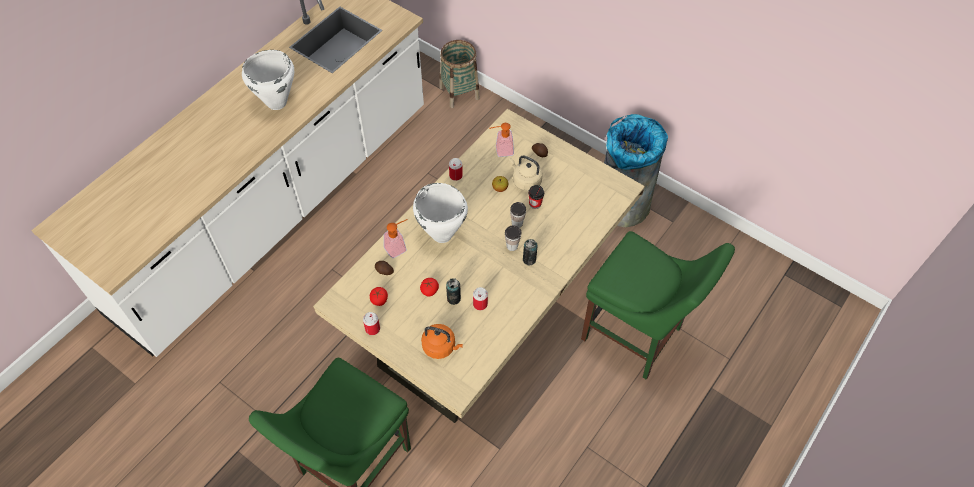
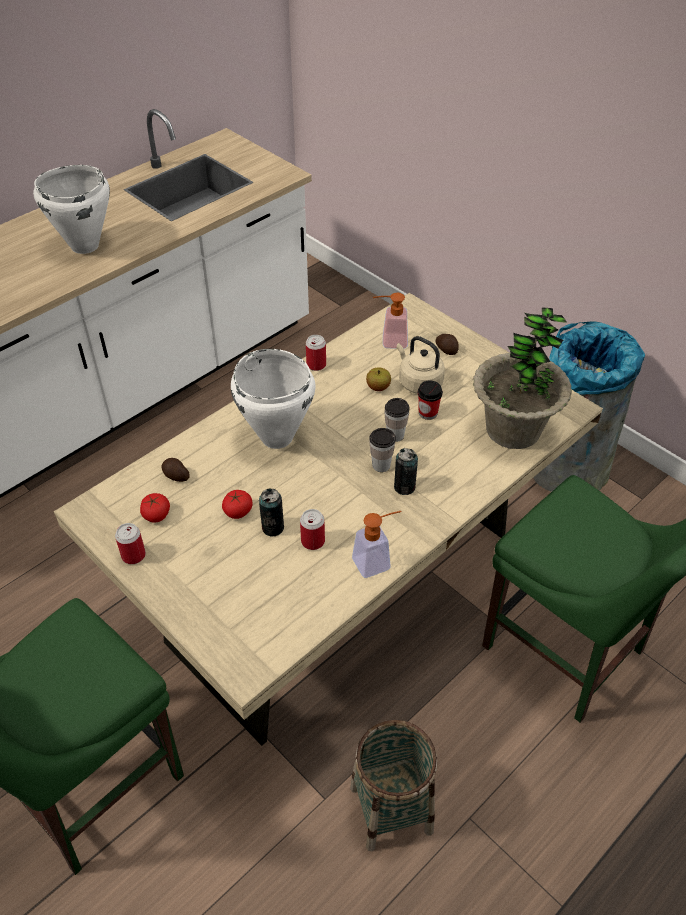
camera: 10 degrees right, 10 degrees down
soap dispenser [384,219,408,258] -> soap dispenser moved to [352,511,401,578]
orange kettle [421,324,463,359] -> none
basket [439,40,480,108] -> basket moved to [350,720,437,851]
none -> potted plant [473,308,572,449]

